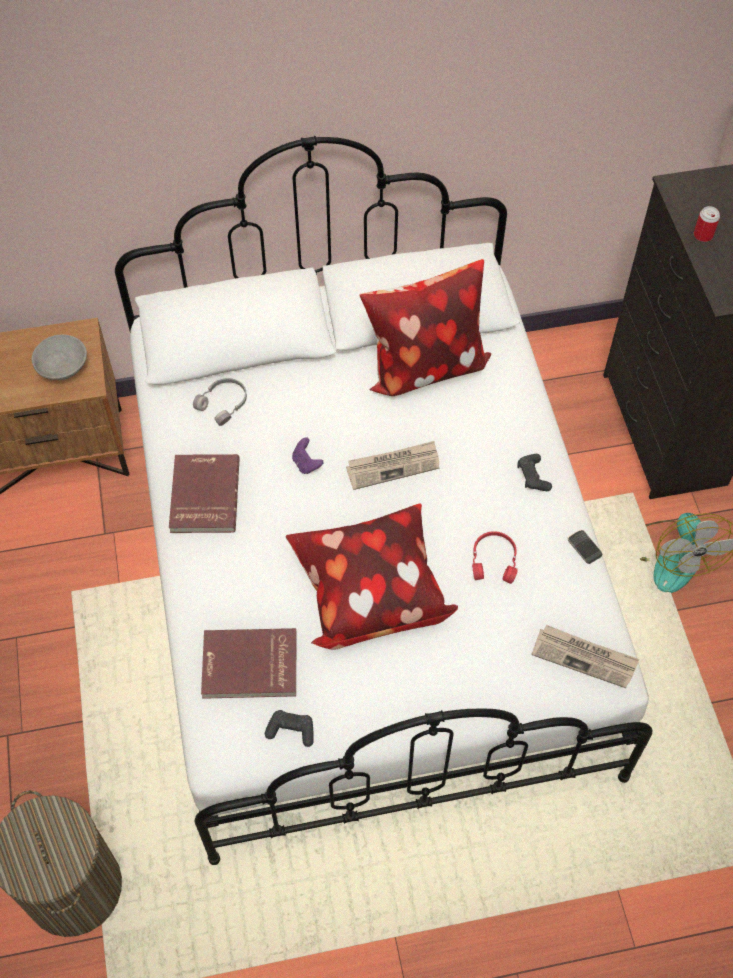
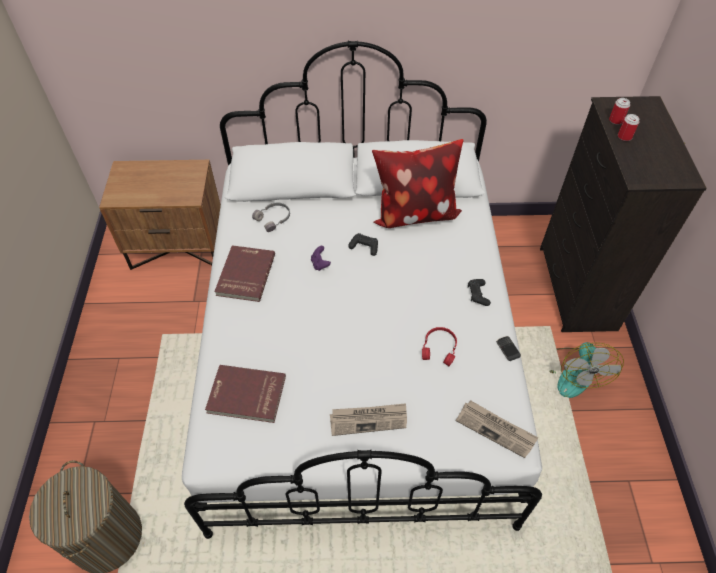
camera: 10 degrees right, 5 degrees down
grey bowl [32,335,87,380] -> none
black game controller [265,710,314,747] -> black game controller moved to [348,233,378,256]
pillow [286,503,458,650] -> none
newspaper [346,441,439,490] -> newspaper moved to [330,403,407,436]
none -> can [609,98,630,125]

